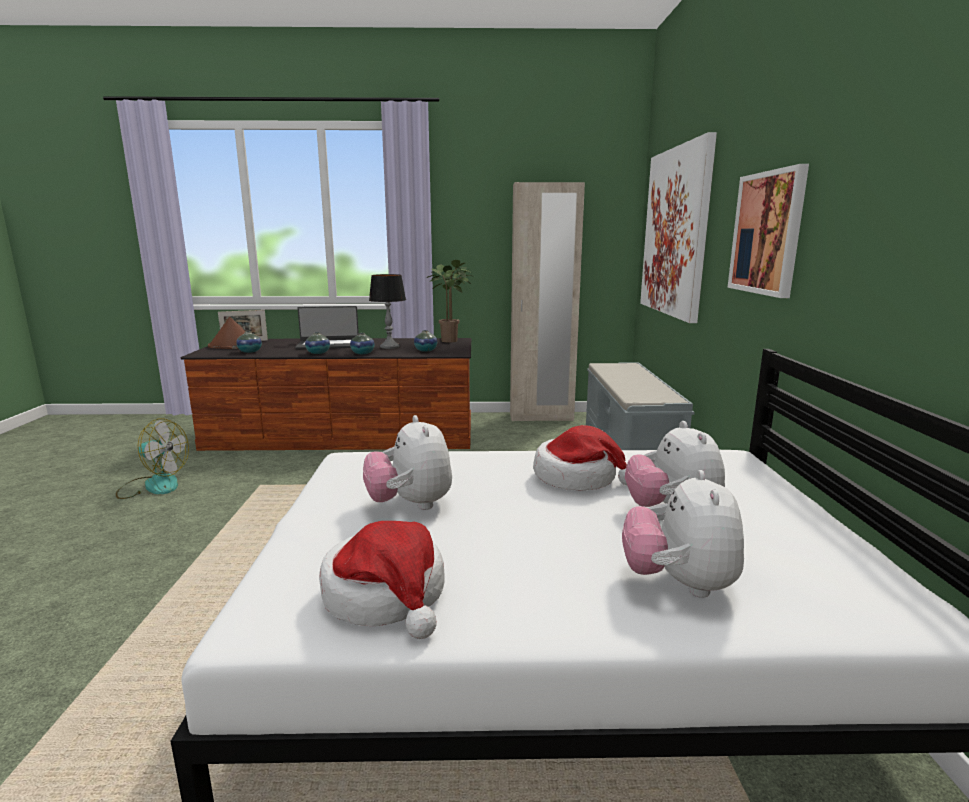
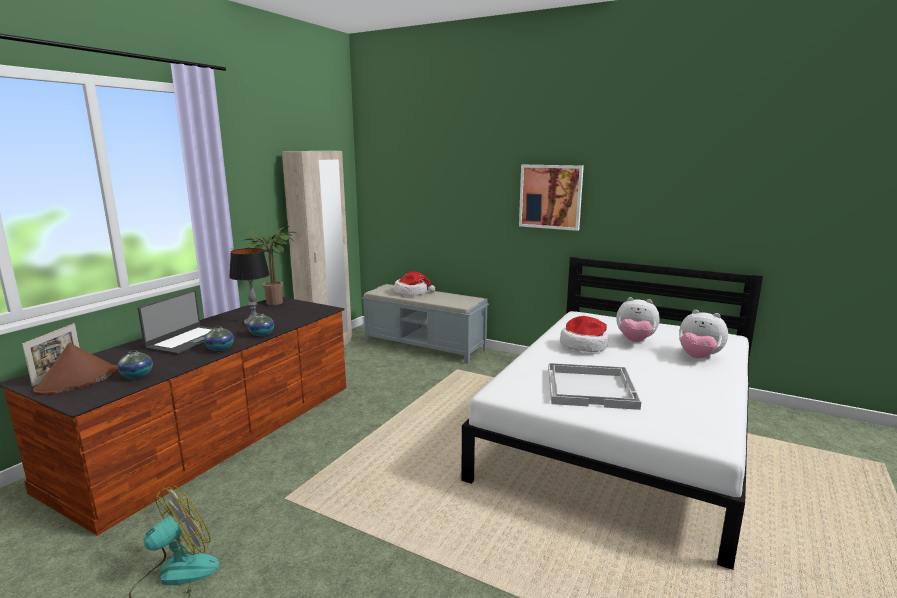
camera: 60 degrees left, 0 degrees up
hat [319,521,445,639] -> hat moved to [394,271,435,296]
plush toy [363,415,452,510] -> white tray [548,363,641,410]
vase [414,330,437,352] -> none
picture [640,132,717,323] -> none

